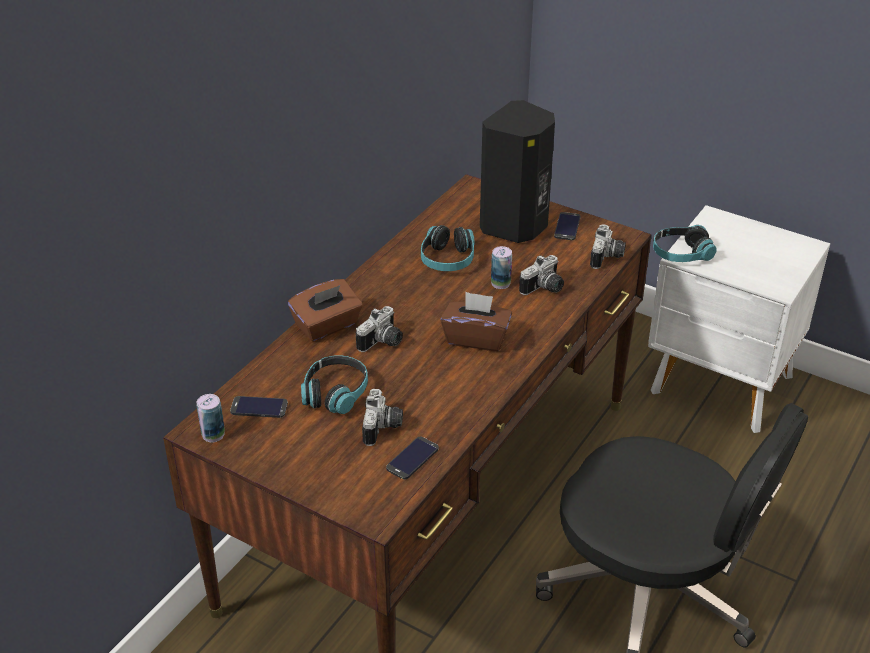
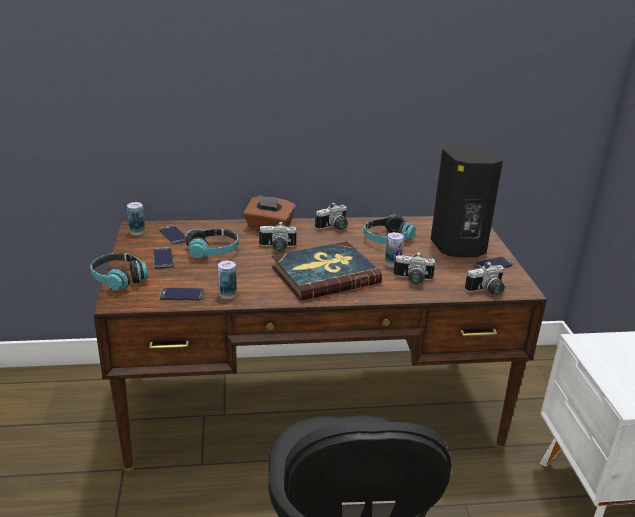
camera: 50 degrees right, 10 degrees down
camera [362,389,403,446] -> camera moved to [315,202,348,230]
brown tissue box [441,292,512,351] -> book [272,241,382,301]
headphones [653,225,717,262] -> headphones moved to [91,253,147,290]
none -> phone [153,248,174,269]
none -> can [218,260,237,299]

